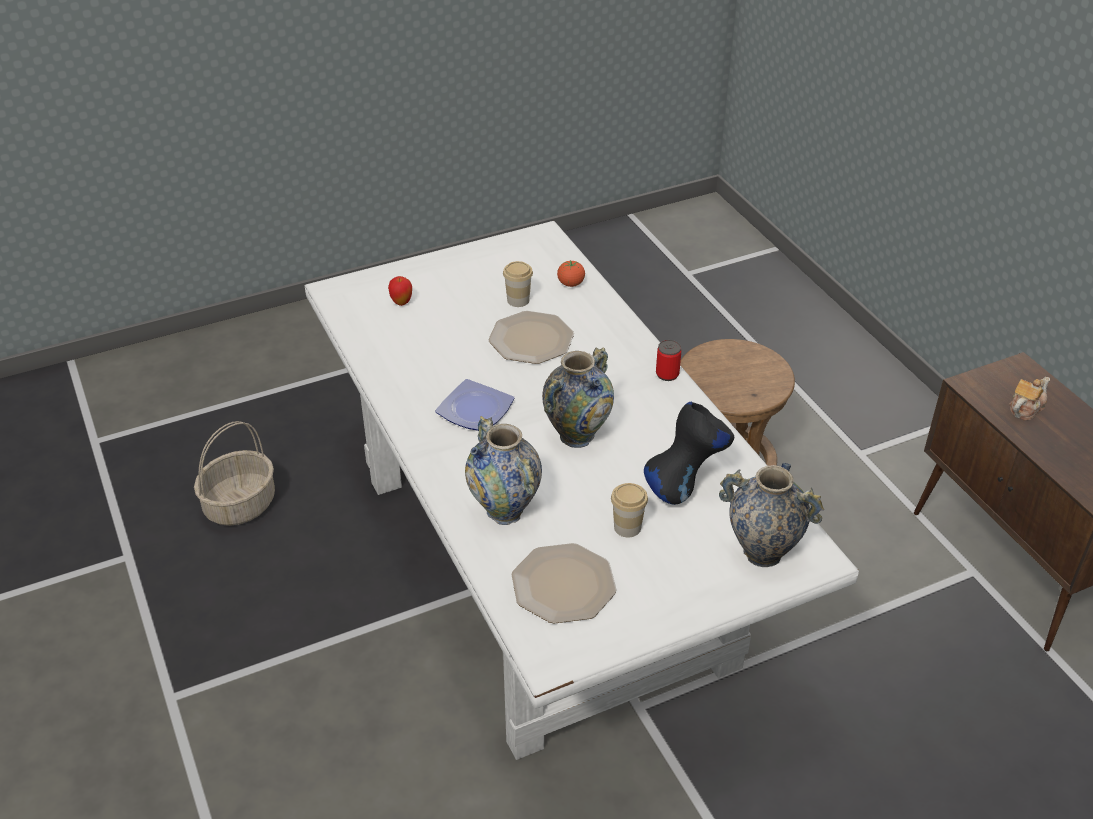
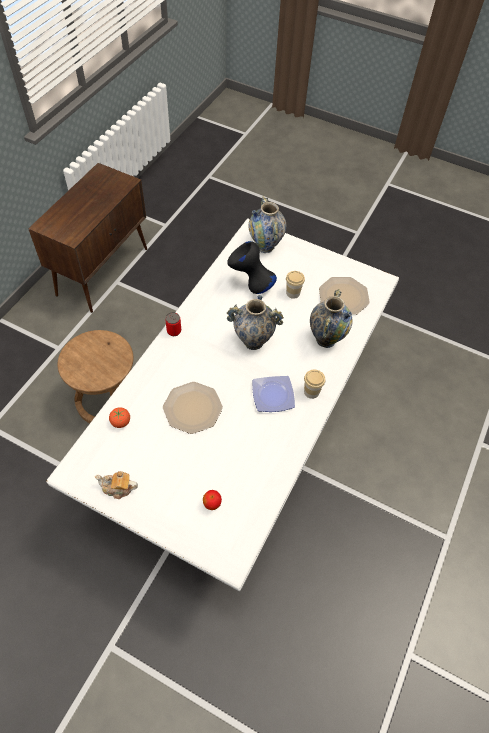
camera: 130 degrees left, 15 degrees up
basket [194,421,275,526] -> none
cup [503,261,533,307] -> cup moved to [304,370,325,399]
teapot [1009,377,1050,421] -> teapot moved to [95,471,138,499]

